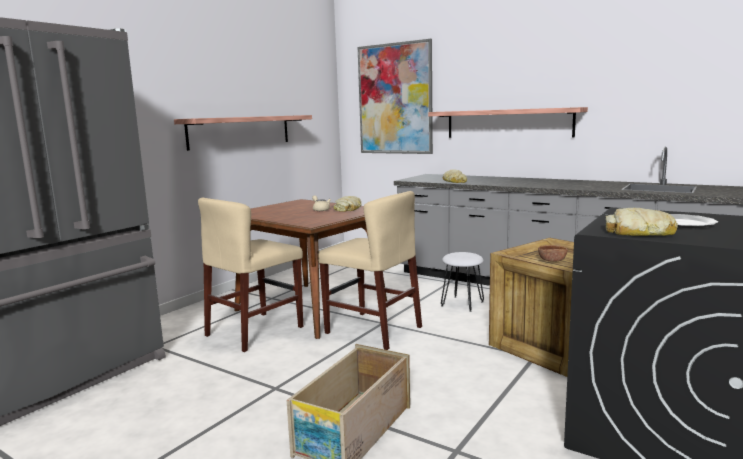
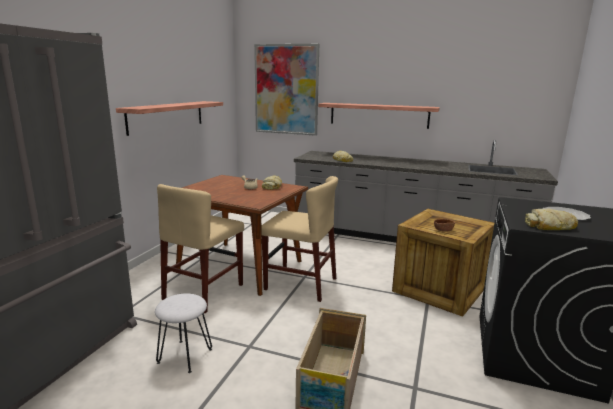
camera: 15 degrees left, 5 degrees up
white stool [441,252,484,312] -> white stool moved to [155,293,212,373]

